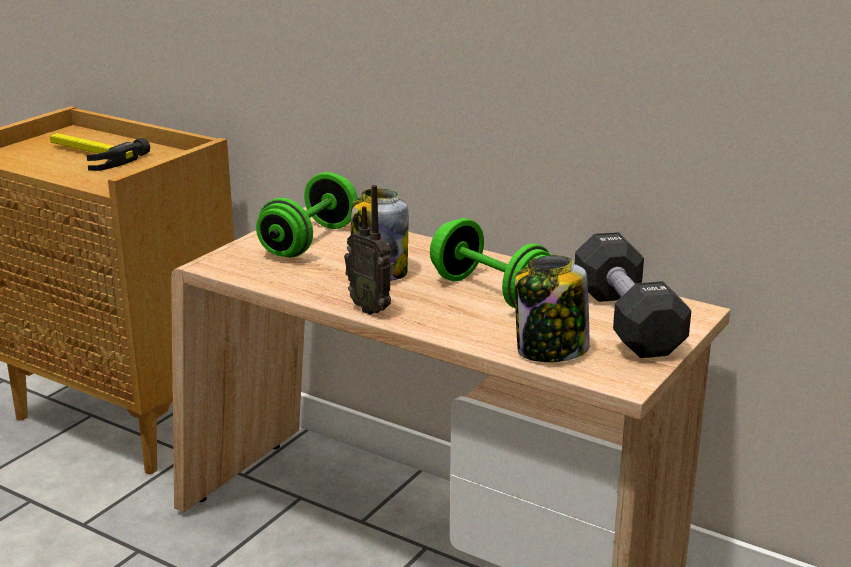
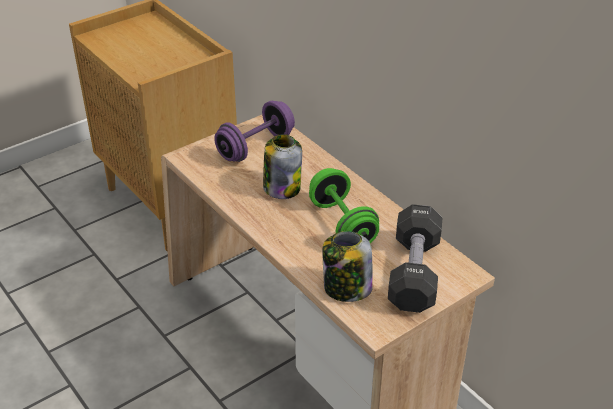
camera: 20 degrees right, 15 degrees up
hammer [50,133,150,171] -> none
green dumbbell [256,172,357,258] -> purple dumbbell [214,101,295,162]
radio [344,185,395,315] -> none

